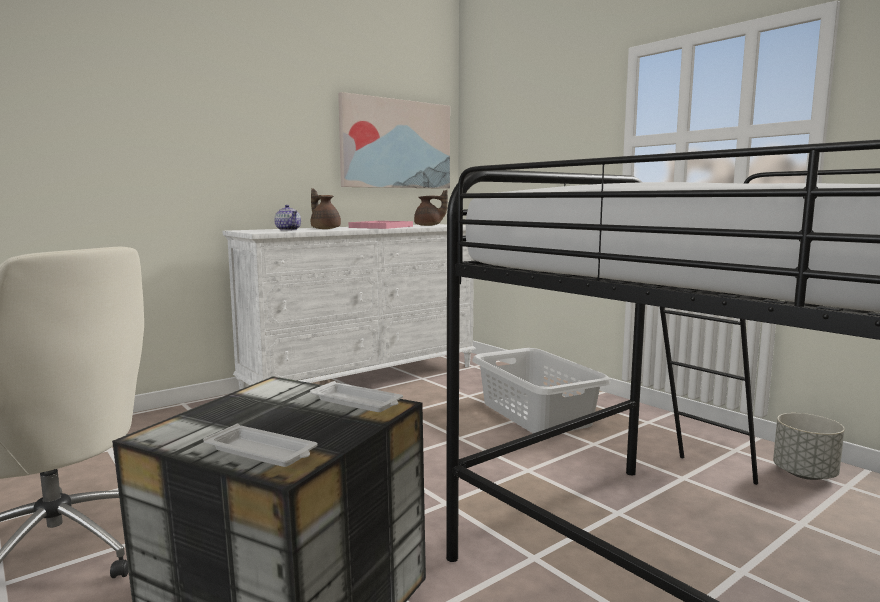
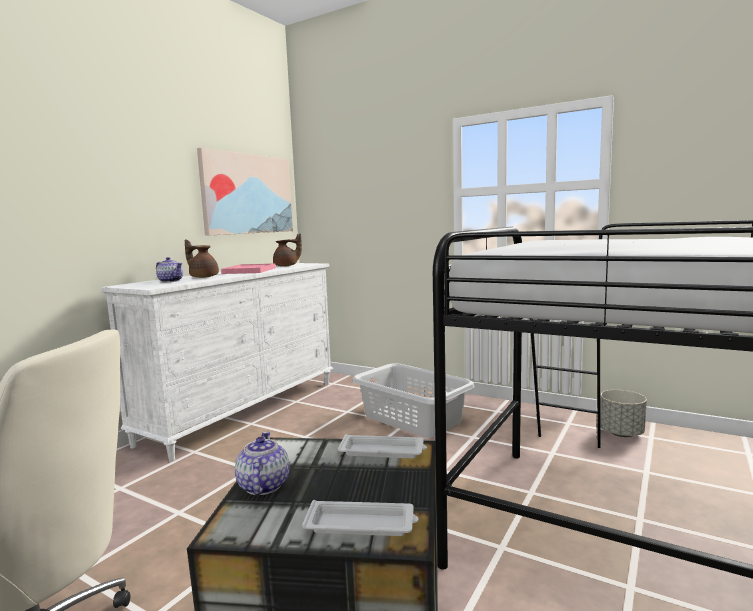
camera: 20 degrees left, 0 degrees up
none -> teapot [235,431,290,495]

